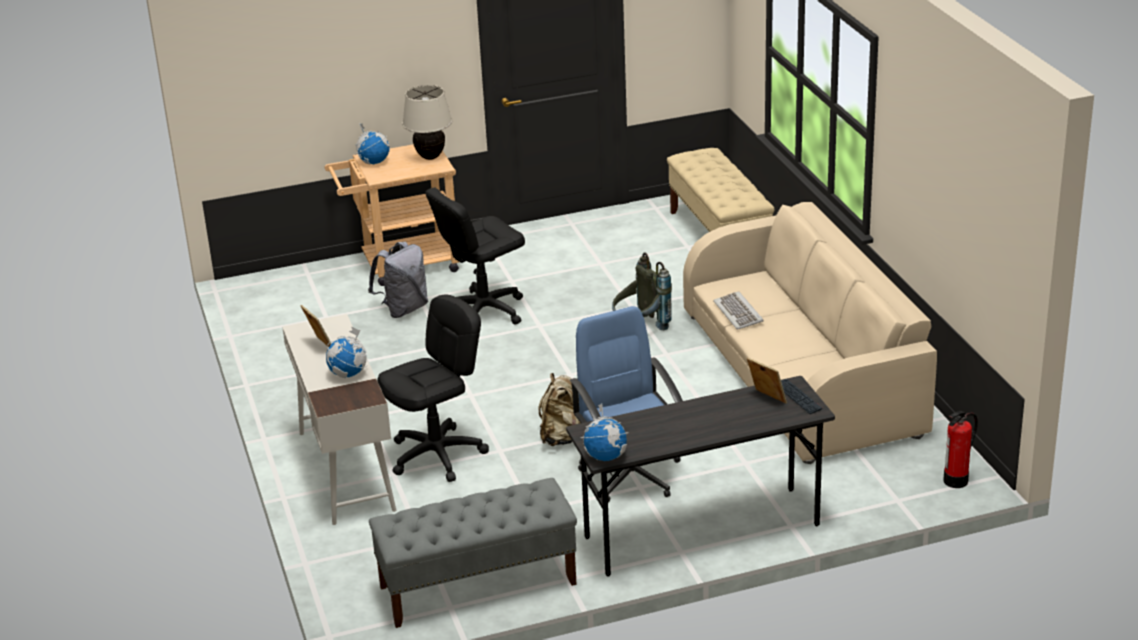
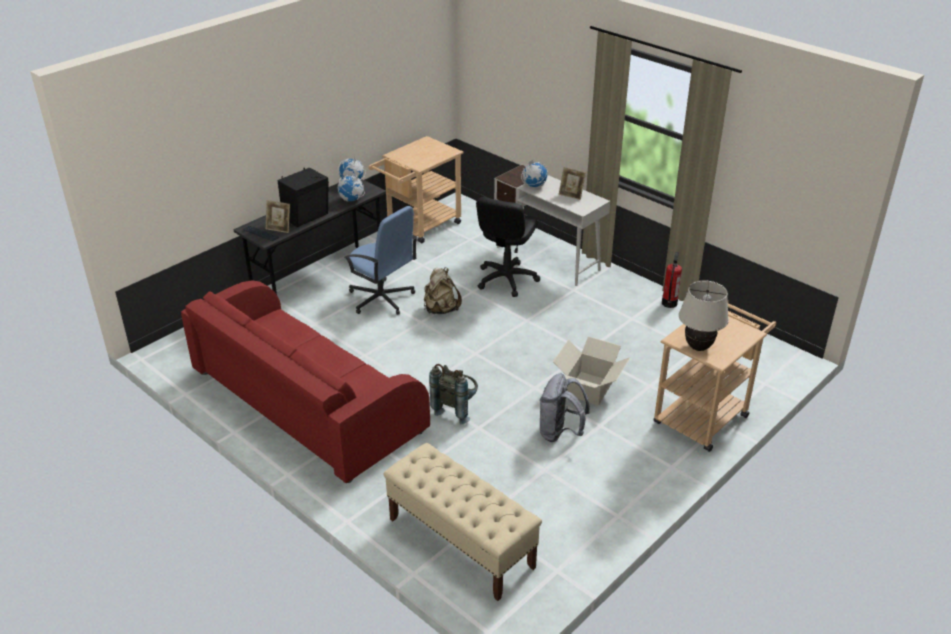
camera: 150 degrees right, 5 degrees up
globe [355,123,390,164] -> globe moved to [338,170,364,202]
grey backpack [368,242,428,318] -> grey backpack moved to [540,374,590,442]
grey bench [369,478,577,628] -> beige cart [369,136,464,243]
black office chair [425,187,525,324] -> cardboard box [553,336,630,405]
beige sofa [683,202,937,464] -> red sofa [181,280,430,483]
keyboard [713,291,764,330] -> none
fire extinguisher [943,411,978,488] -> fire extinguisher moved to [662,252,682,308]
none -> black speaker [277,167,329,227]

